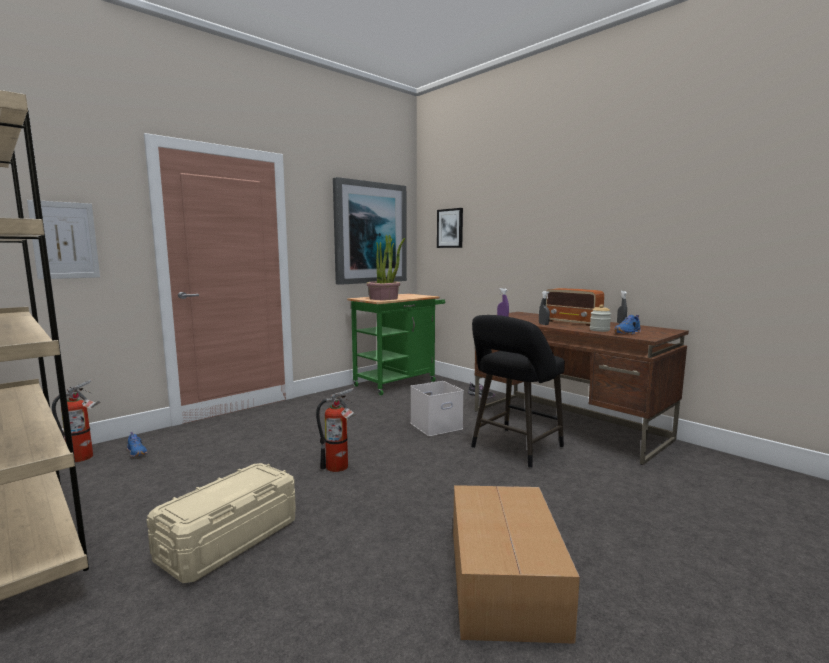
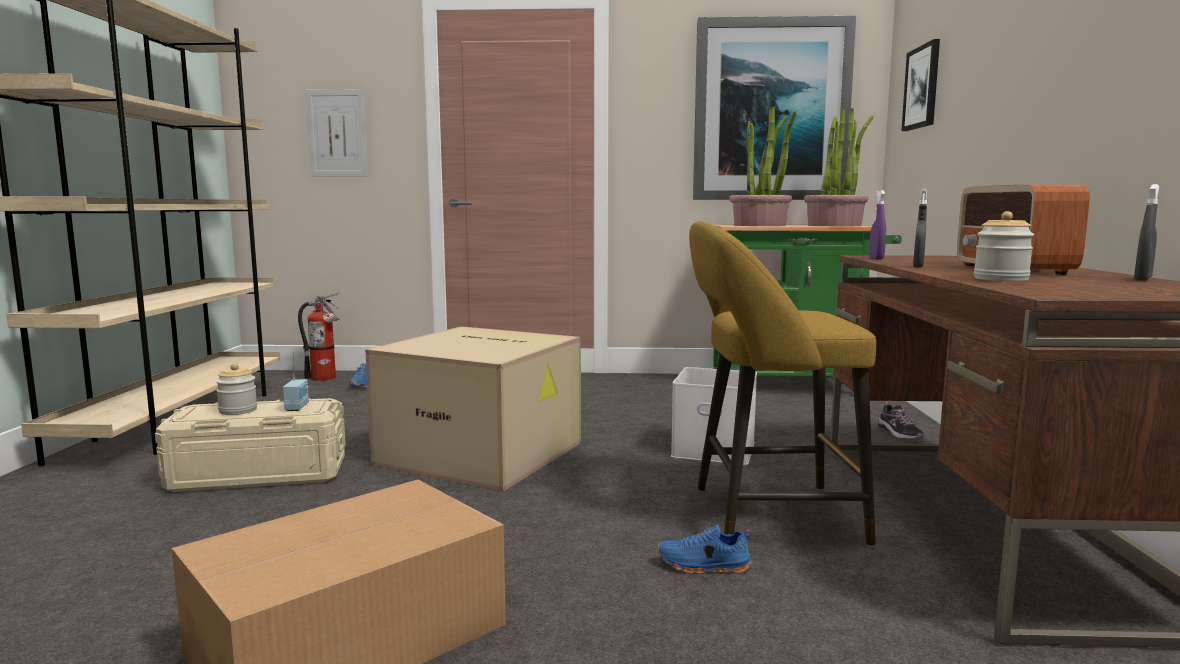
camera: 45 degrees right, 0 degrees up
fire extinguisher [316,388,357,472] -> cardboard box [365,326,581,492]
black stool [471,315,565,468] -> yellow stool [689,221,876,547]
blue shoe [614,315,641,335] -> blue shoe moved to [657,524,752,574]
none -> jar [216,363,257,415]
none -> radio [283,352,309,411]
none -> potted plant [804,107,874,226]

